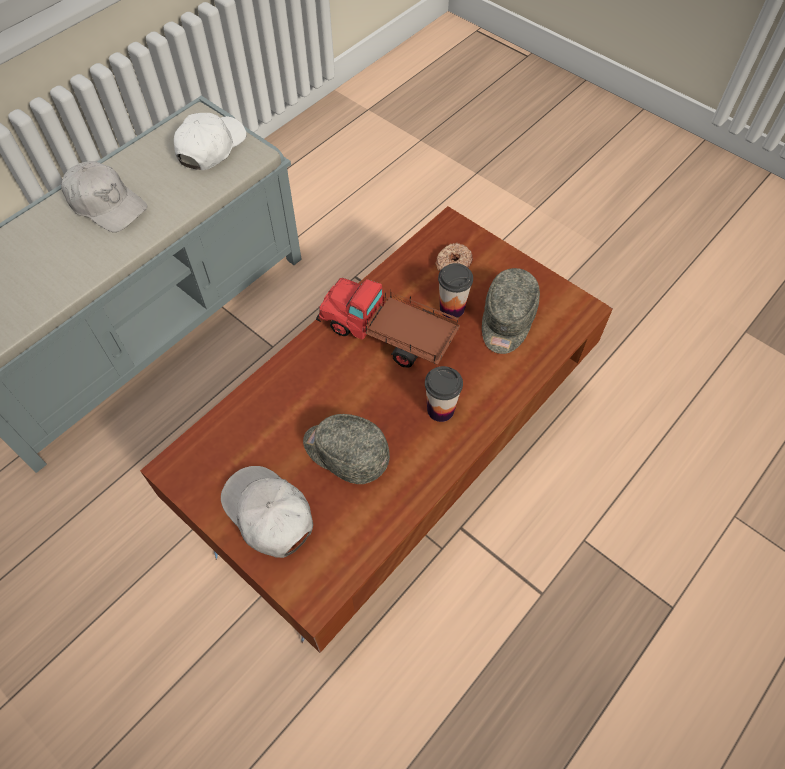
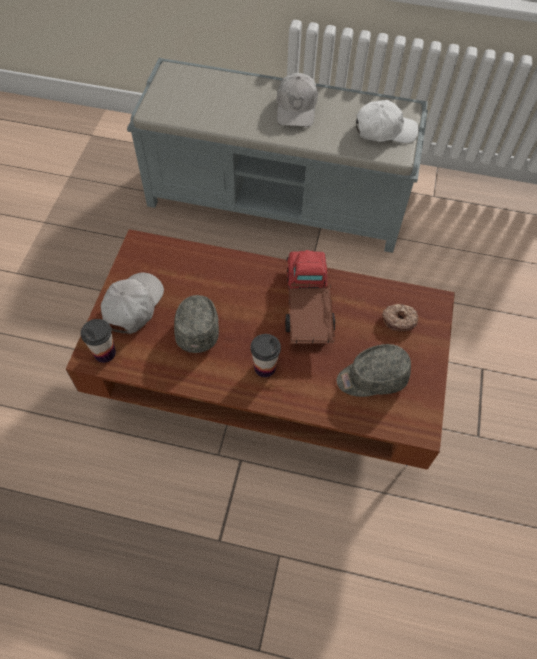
camera: 60 degrees right, 0 degrees up
cup [438,263,473,319] -> cup moved to [81,319,116,363]

